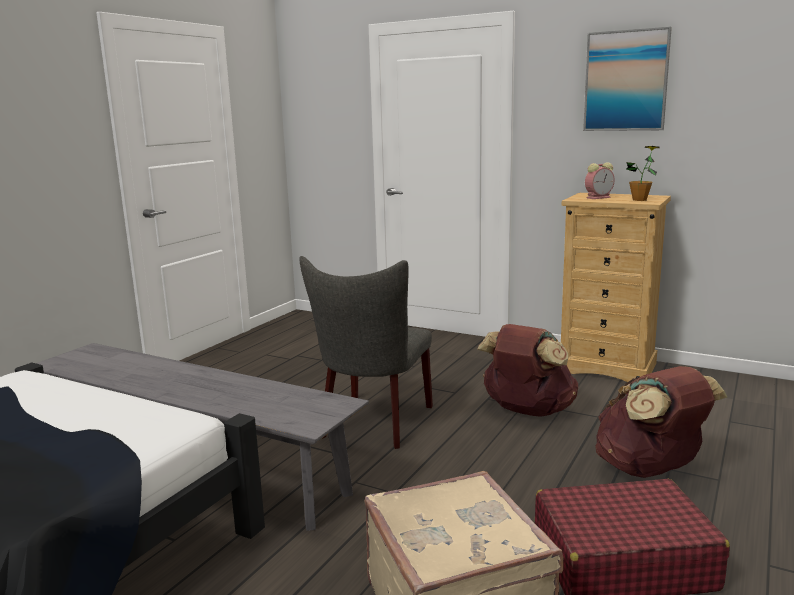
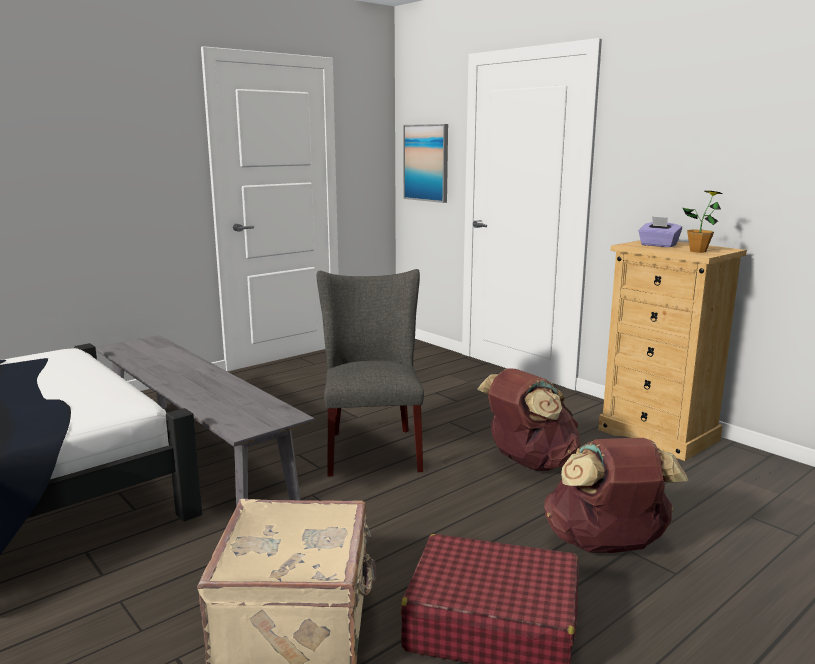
camera: 20 degrees right, 0 degrees up
grey chair [300,256,433,449] -> grey chair turned 135 degrees clockwise [317,269,424,477]
picture [583,27,672,131] -> picture moved to [403,124,448,203]
alarm clock [585,162,615,199] -> purple tissue box [638,216,682,247]

